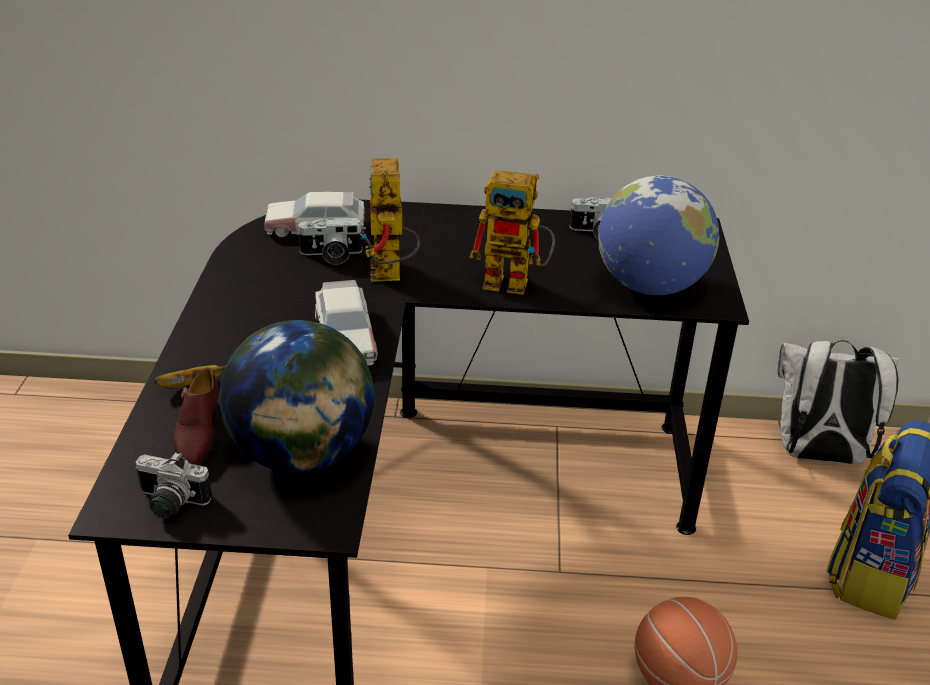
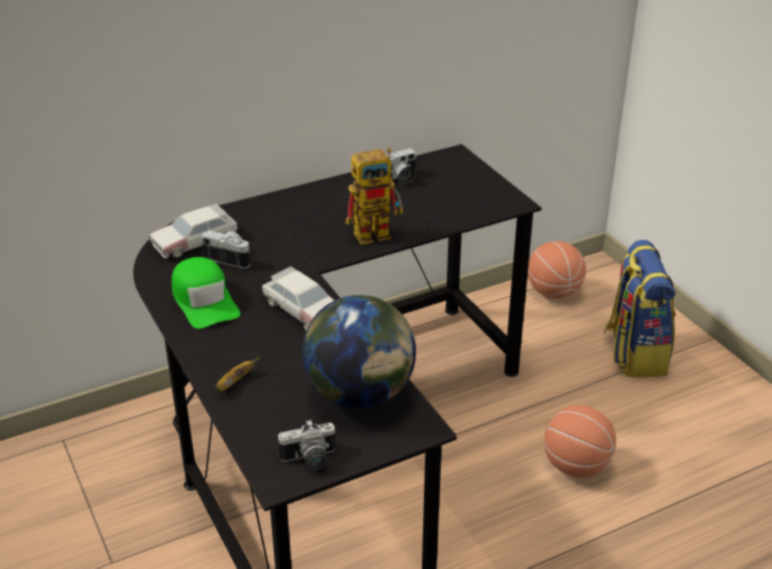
camera: 30 degrees left, 0 degrees up
brown shoe [173,368,219,466] -> none
camera [296,218,364,265] -> camera turned 120 degrees counterclockwise [201,230,251,269]
toy robot [360,158,420,282] -> none
globe [598,176,719,295] -> none
white backpack [778,340,900,464] -> basketball [528,241,586,299]
none -> green cap [172,257,240,329]

